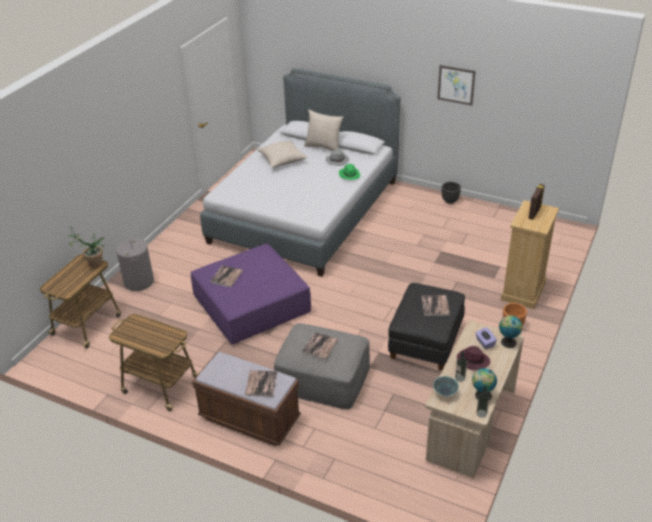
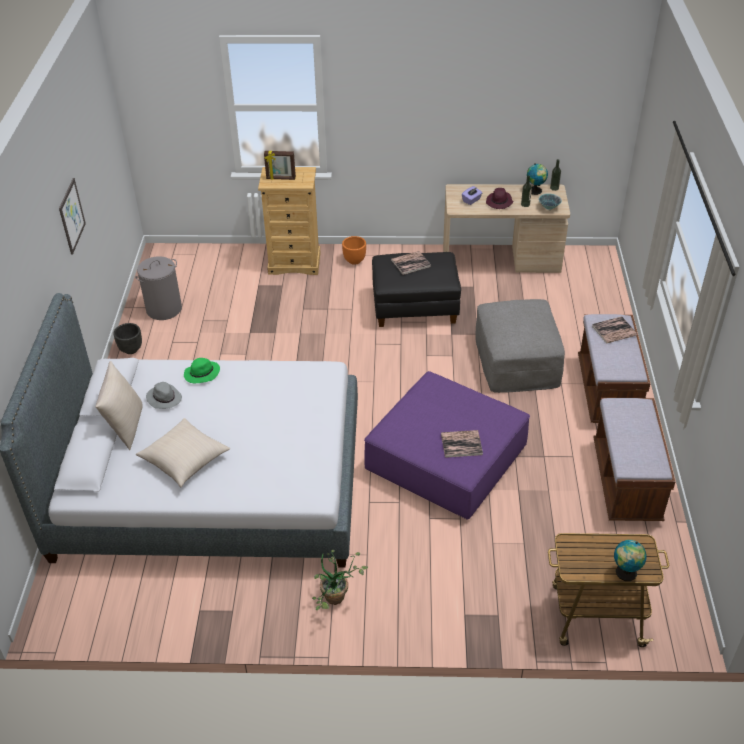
camera: 115 degrees left, 5 degrees up
potted plant [67,227,106,268] -> potted plant moved to [312,550,368,610]
cart [109,314,198,412] -> brown bench [594,398,675,521]
grey laundry basket [116,238,154,291] -> grey laundry basket moved to [135,256,182,320]
book [302,332,338,360] -> none
globe [499,316,522,348] -> globe moved to [614,540,647,581]

